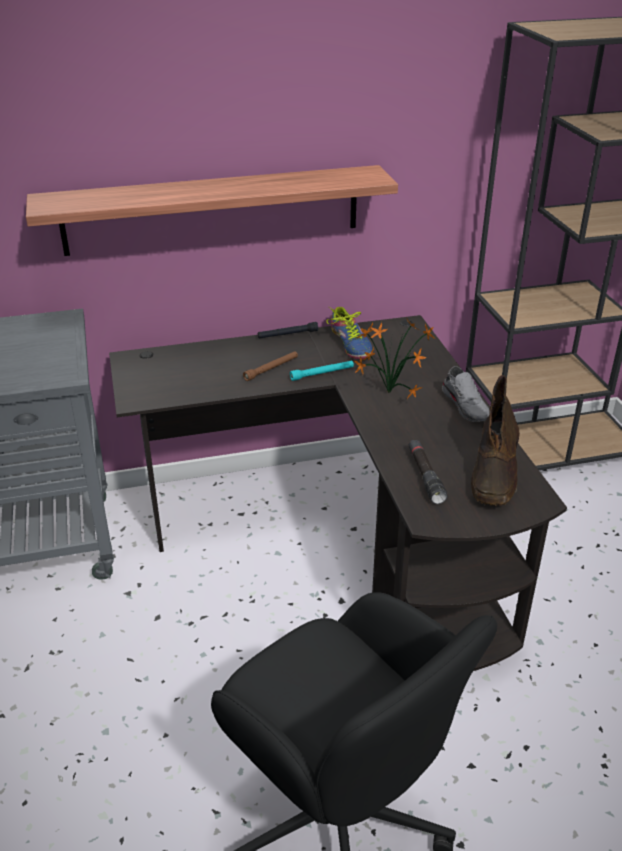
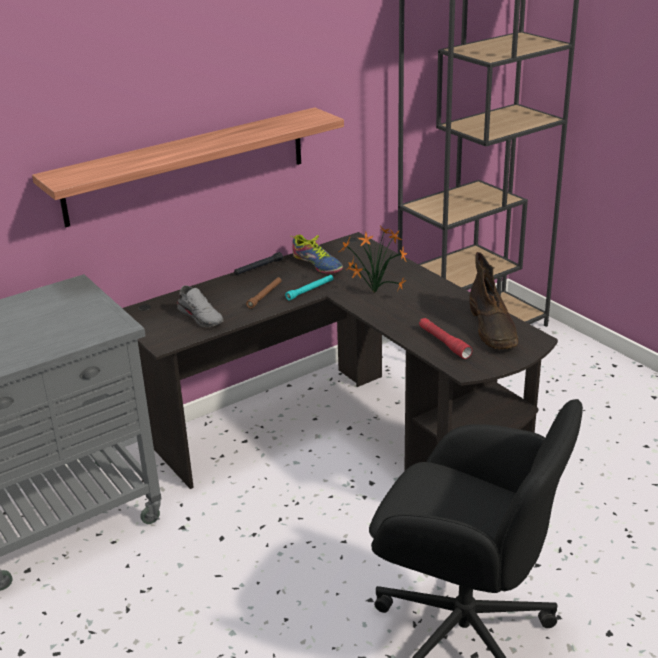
camera: 20 degrees left, 5 degrees down
black flashlight [409,440,448,504] -> red flashlight [419,318,473,359]
grey shoe [442,366,490,422] -> grey shoe moved to [177,285,223,327]

